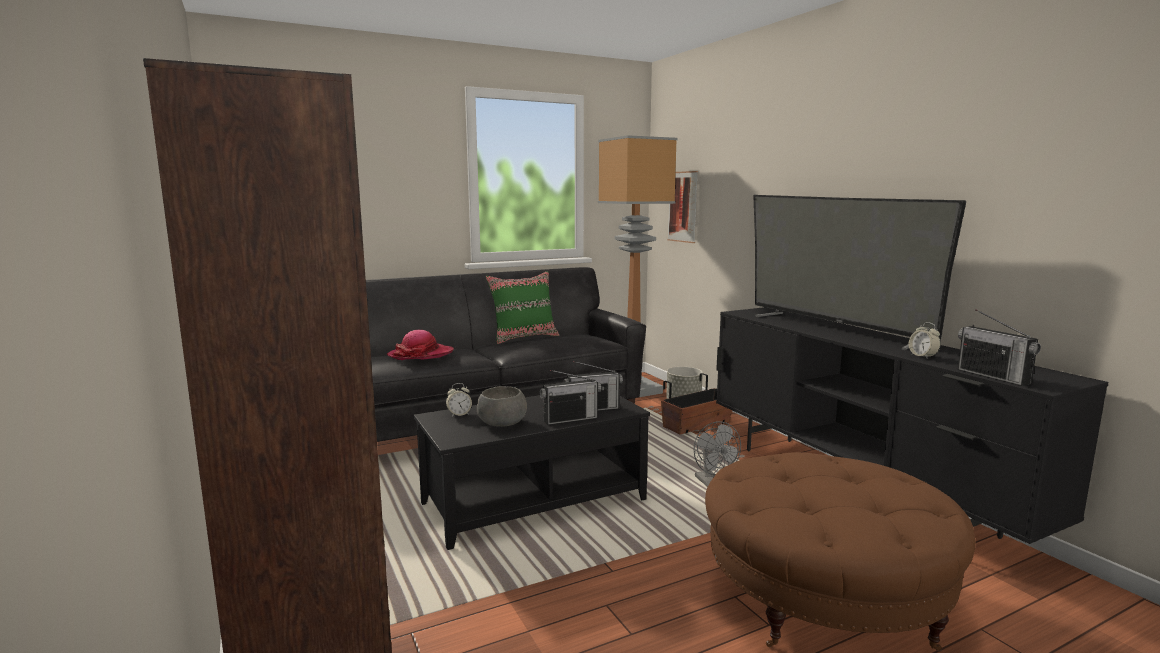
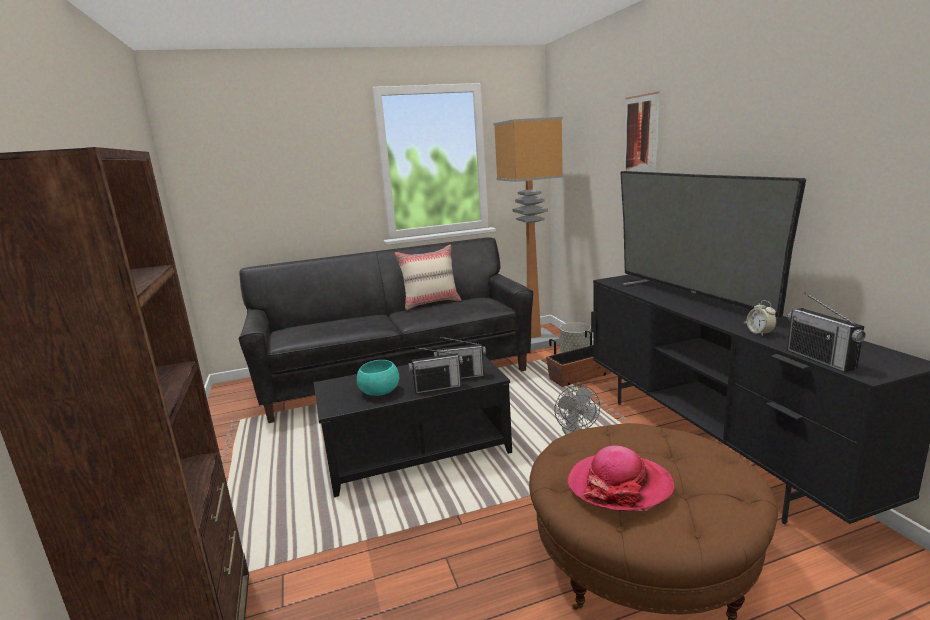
camera: 10 degrees right, 5 degrees up
hat [387,330,454,360] -> hat moved to [567,445,675,511]
alarm clock [446,383,472,417] -> none
grey bowl [477,386,527,427] -> turquoise bowl [357,360,399,396]
green pillow [486,271,559,344] -> beige pillow [395,245,461,310]
picture [668,171,698,243] -> picture moved to [625,91,660,172]

